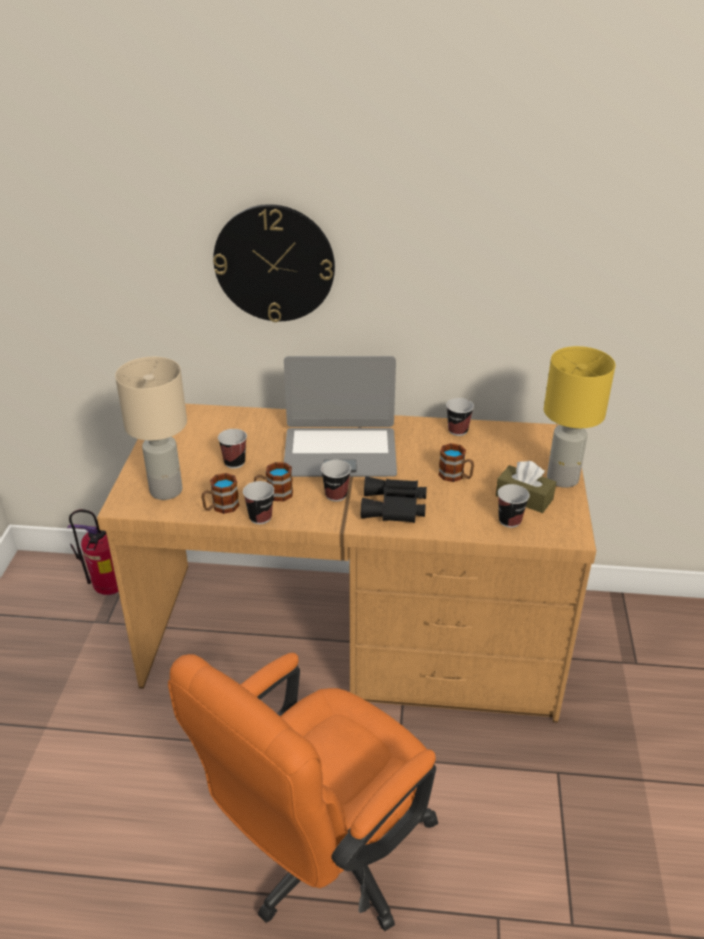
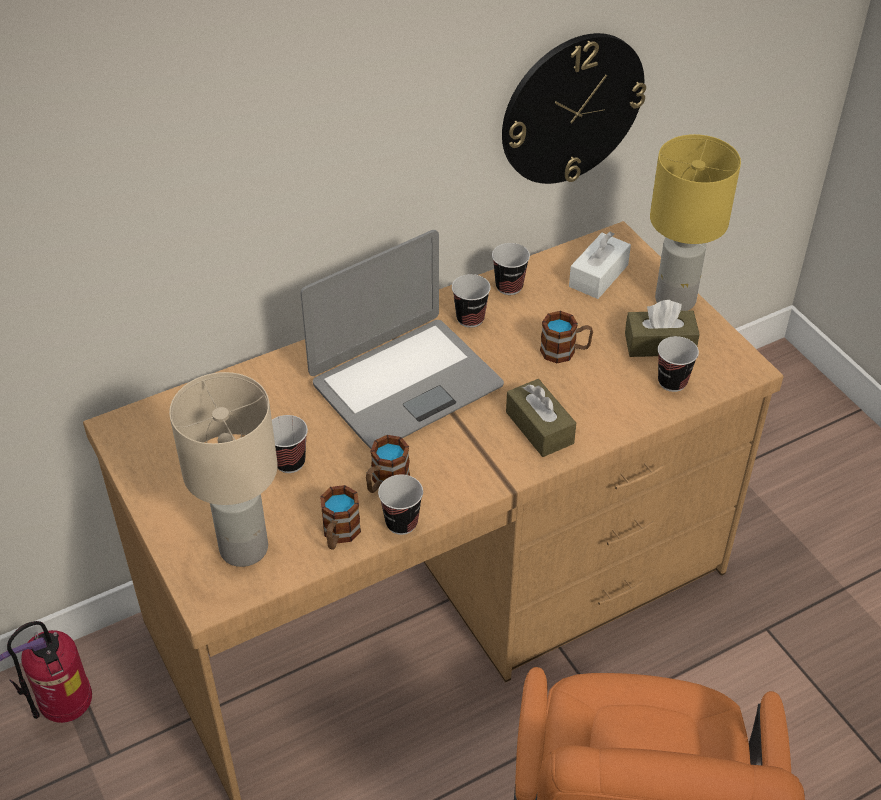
camera: 35 degrees left, 10 degrees up
wall clock [213,204,335,322] -> wall clock moved to [502,33,646,184]
cup [321,460,351,502] -> cup moved to [452,274,491,328]
black binoculars [361,476,427,523] -> brown tissue box [506,379,576,457]
none -> white tissue box [569,231,631,299]

